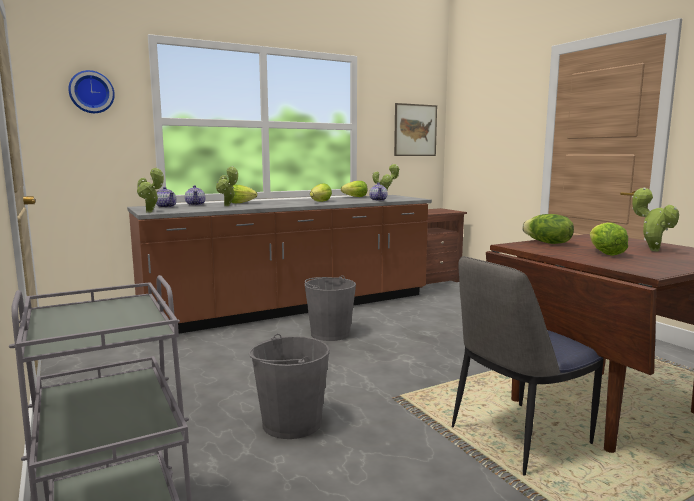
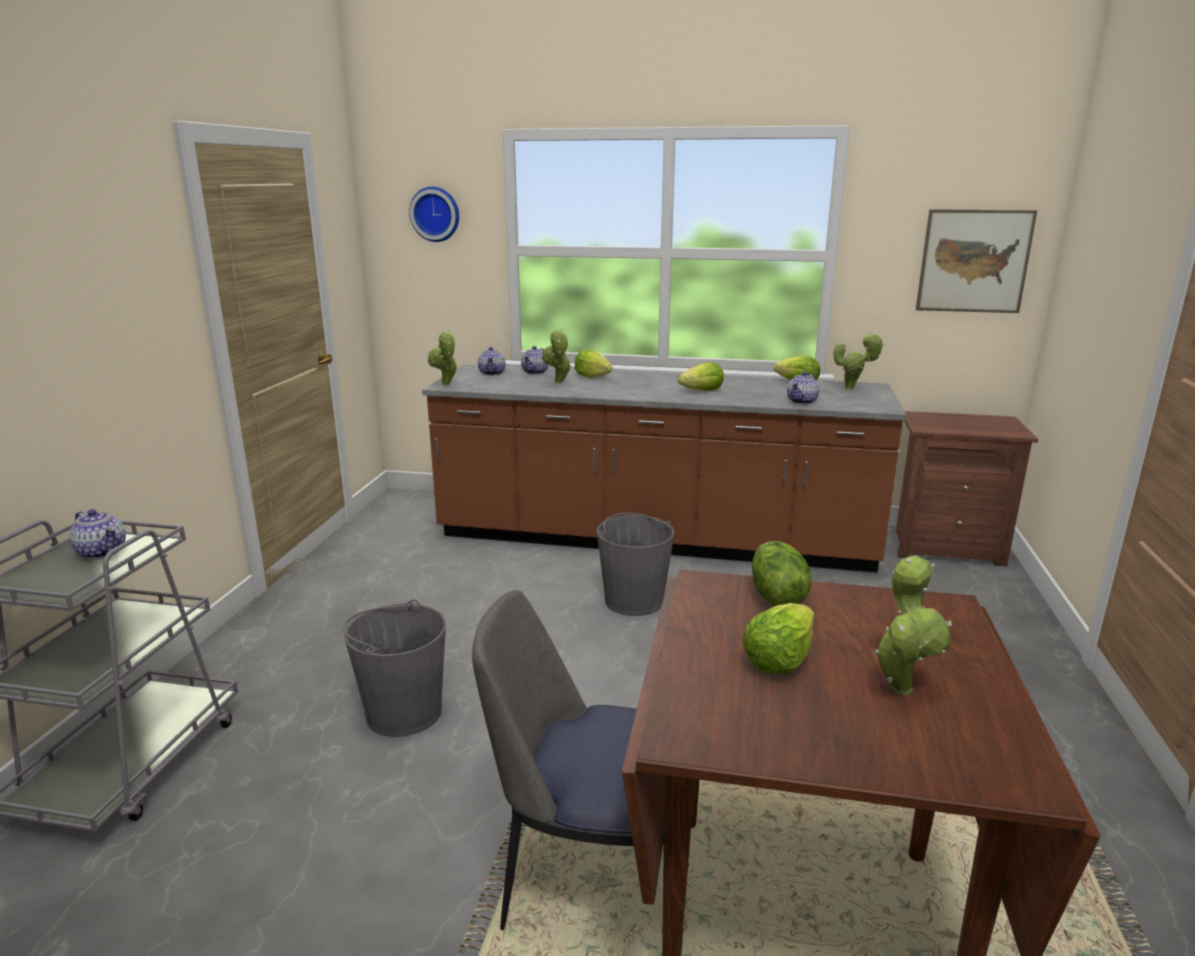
camera: 40 degrees right, 10 degrees up
none -> teapot [69,509,126,559]

